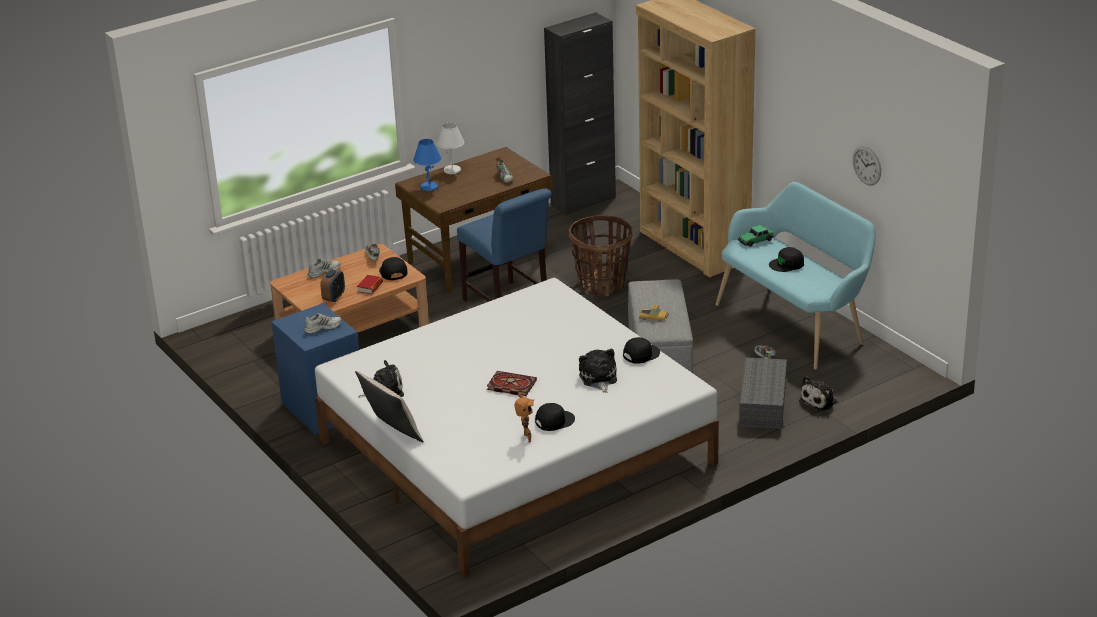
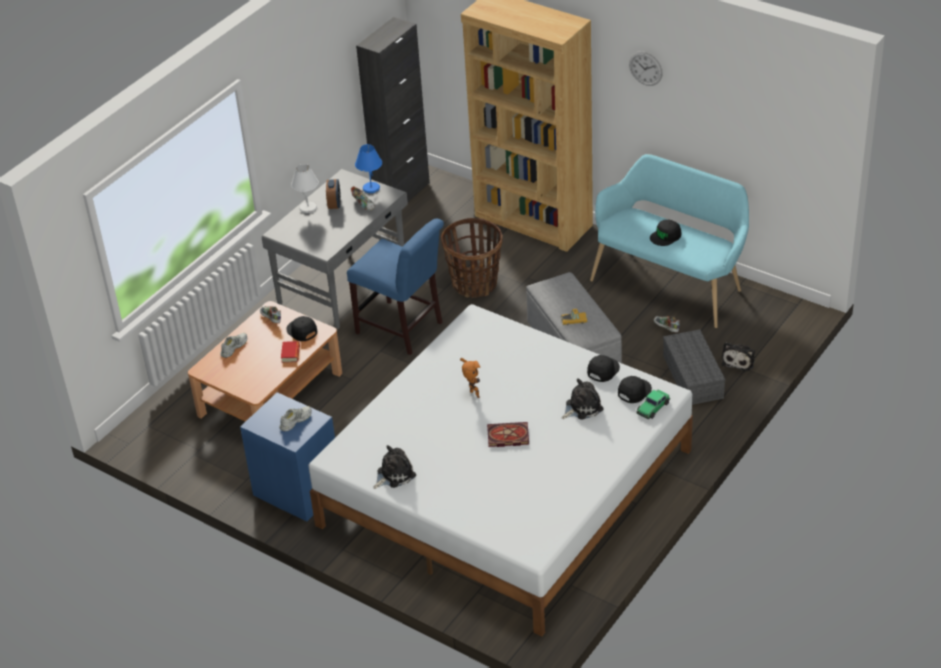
camera: 20 degrees left, 10 degrees up
alarm clock [320,270,345,302] -> alarm clock moved to [326,179,341,209]
beige pillow [355,371,424,442] -> none
brown desk [395,147,553,294] -> grey desk [262,169,408,330]
blue table lamp [413,139,441,191] -> blue table lamp moved to [355,144,382,193]
toy robot [514,393,534,442] -> toy robot moved to [460,358,480,398]
black cap [535,403,575,431] -> black cap moved to [618,376,652,403]
plush toy [579,349,617,393] -> plush toy turned 90 degrees clockwise [562,378,604,420]
toy car [738,225,774,247] -> toy car moved to [636,390,670,419]
wall clock [853,146,881,186] -> wall clock moved to [629,51,663,86]

